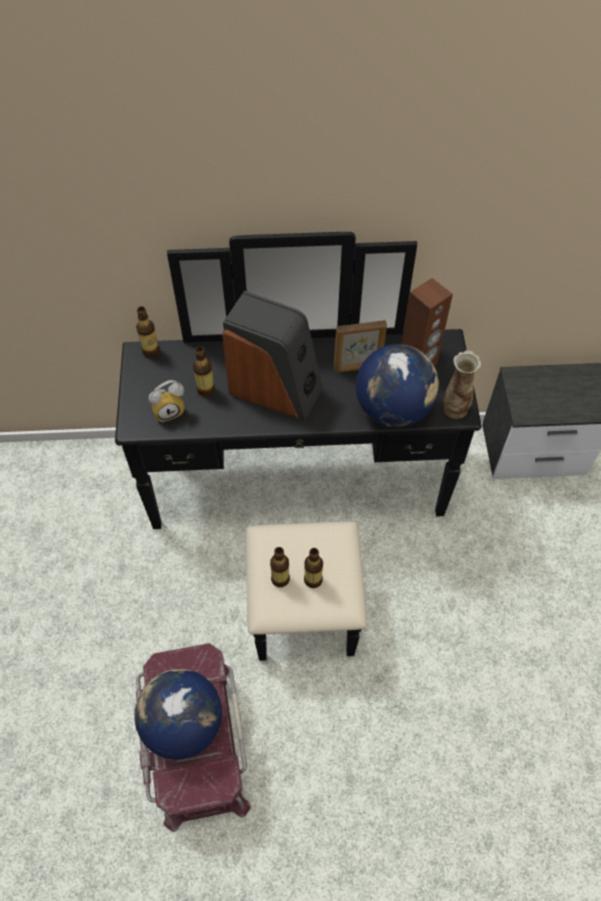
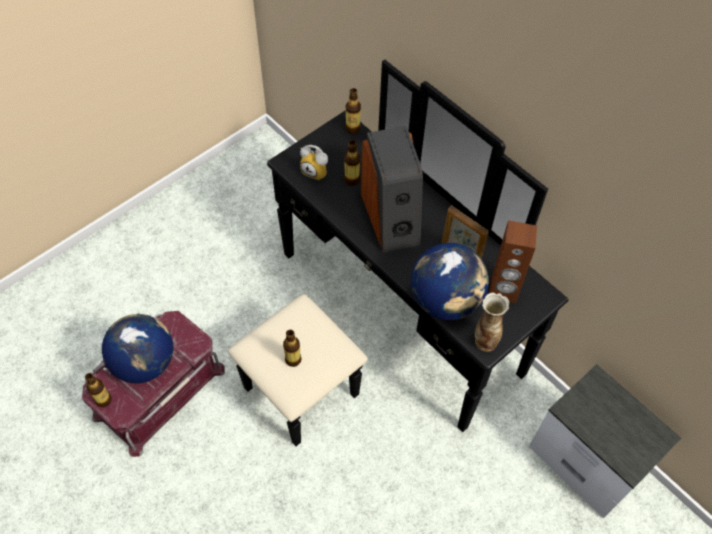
camera: 50 degrees right, 0 degrees up
bottle [270,547,290,587] -> bottle moved to [85,373,112,407]

